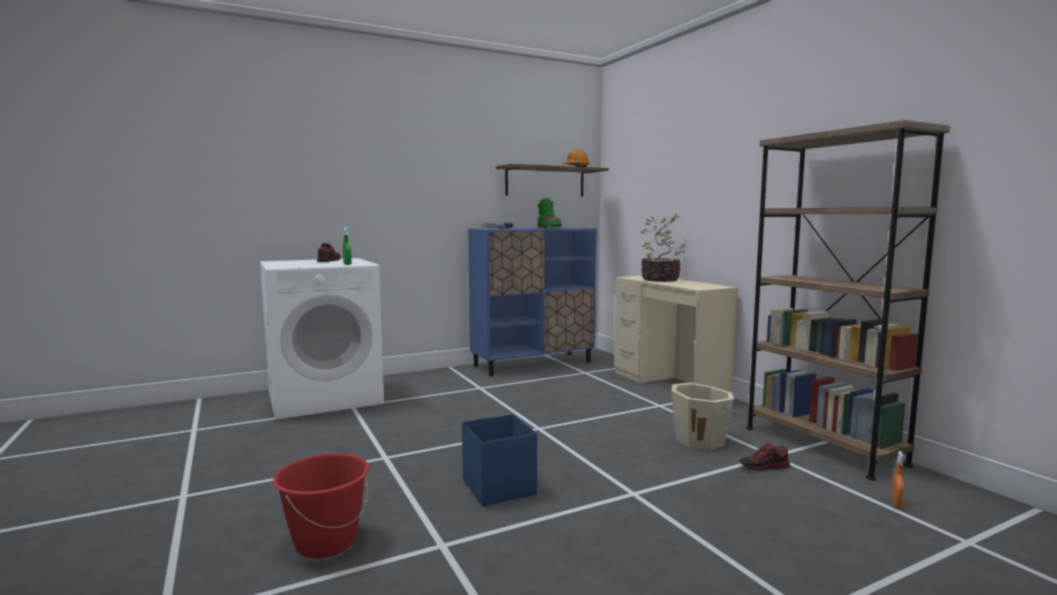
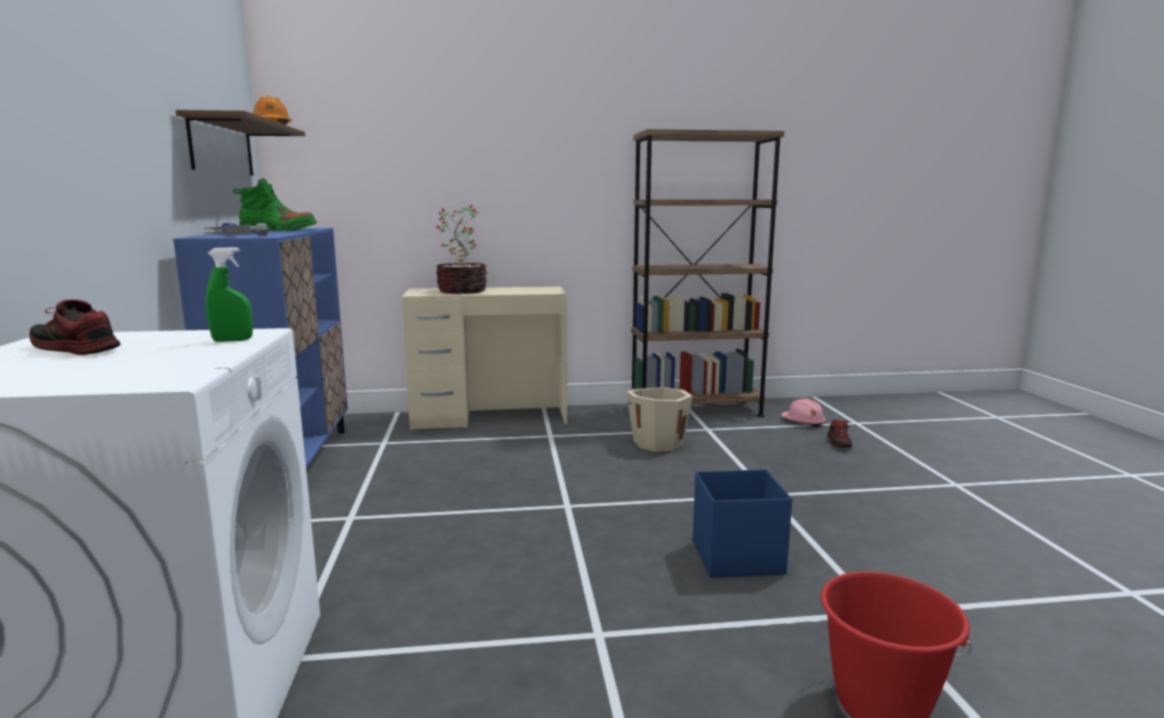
camera: 70 degrees left, 5 degrees up
shoe [739,442,790,471] -> shoe moved to [827,420,852,448]
orange spray bottle [891,451,904,508] -> pink hard hat [782,398,826,427]

